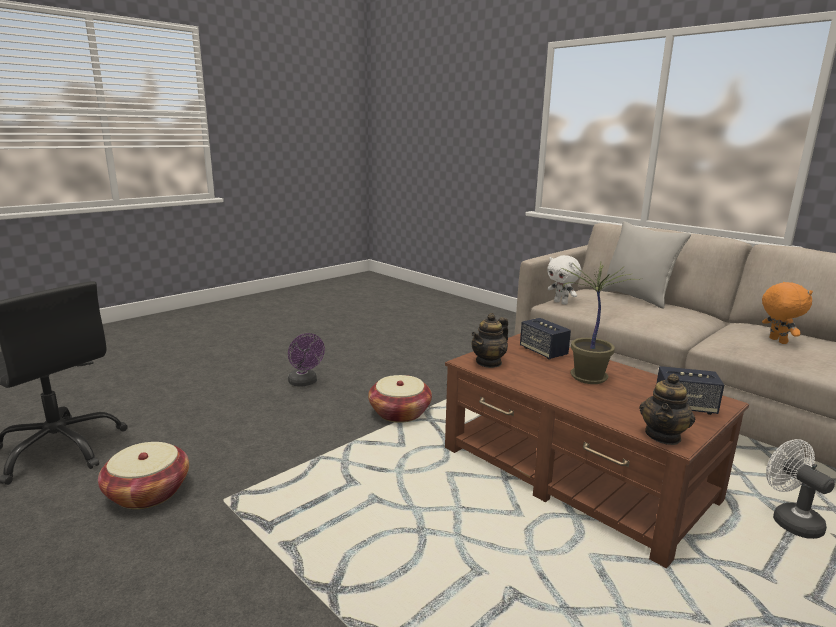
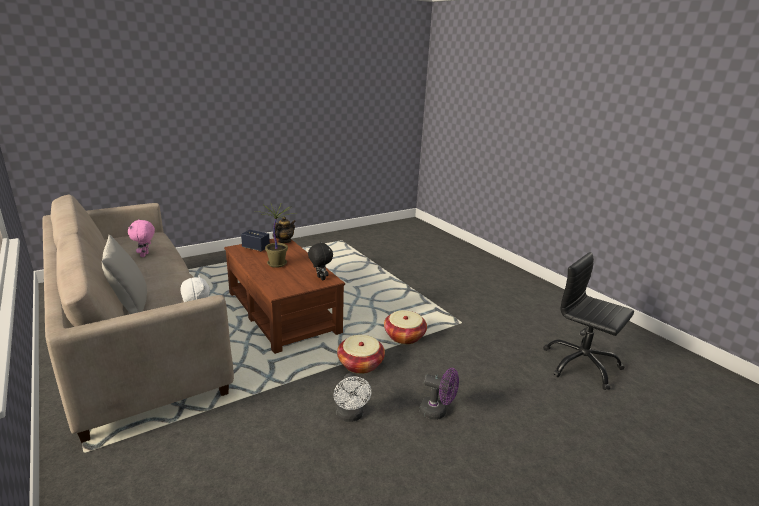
camera: 170 degrees left, 5 degrees up
basket [98,442,189,509] -> basket moved to [384,310,427,344]
purple fan [288,333,325,387] -> purple fan turned 135 degrees clockwise [419,368,459,420]
teapot [471,313,508,368] -> black plush toy [308,242,333,280]
speaker [520,318,571,360] -> none
orange plush toy [762,282,813,344] -> pink plush toy [128,219,155,257]
white fan [766,439,835,539] -> white fan moved to [334,373,371,422]

